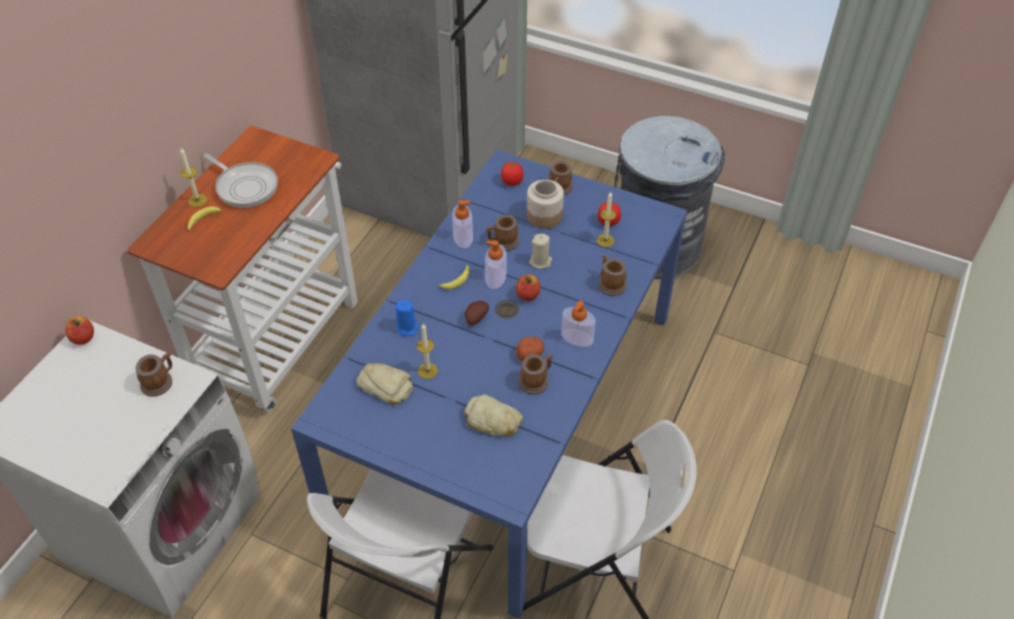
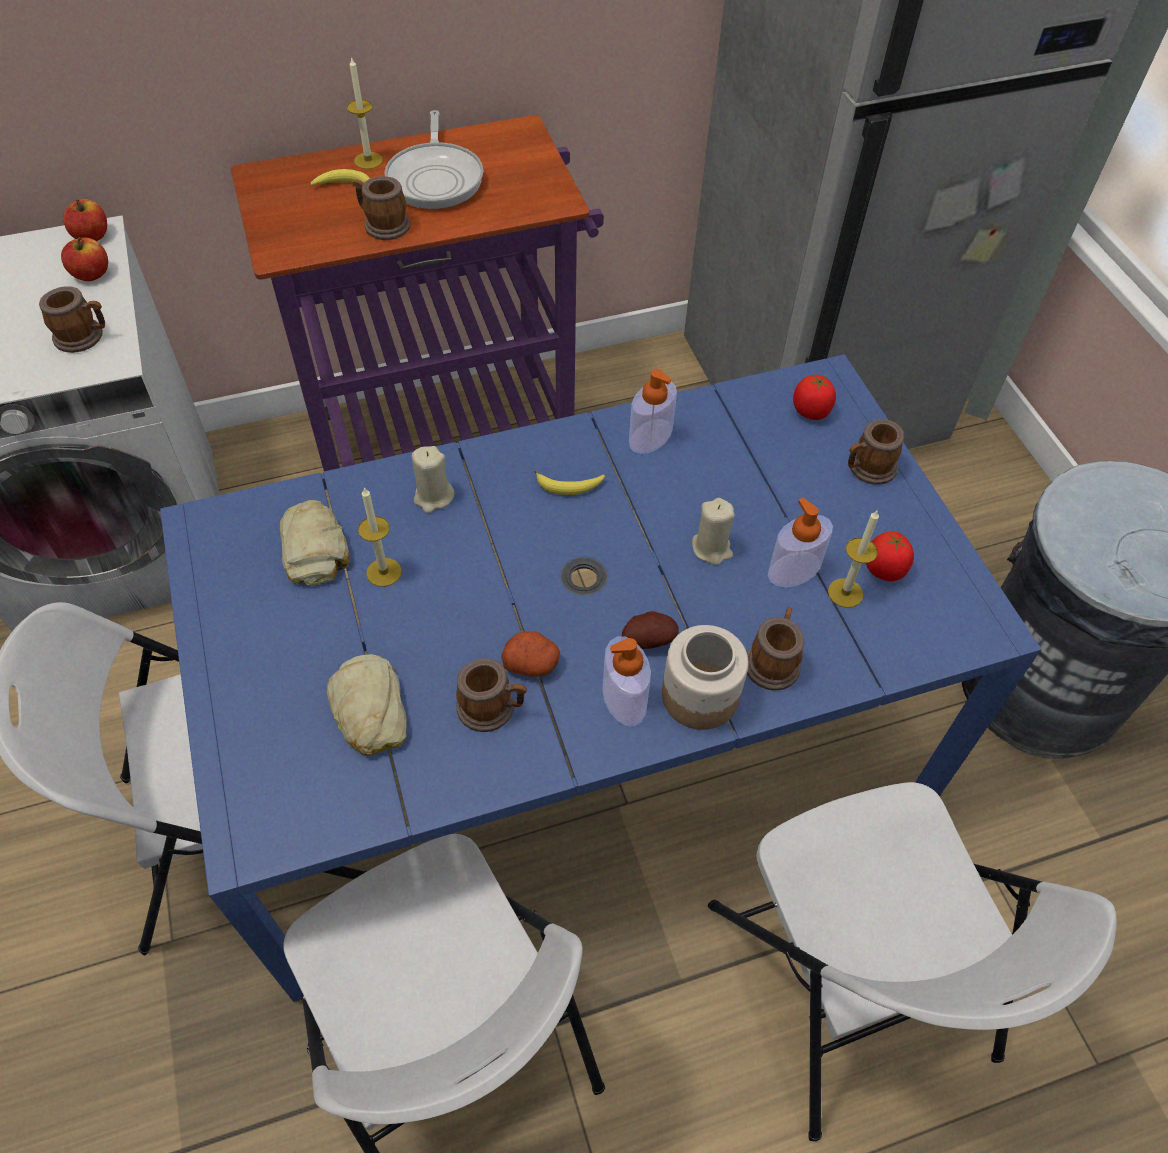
camera: 45 degrees right, 5 degrees up
white cart [127,126,358,413] -> purple cart [231,115,604,471]
blue candle [395,299,418,336] -> beige candle [412,446,455,513]
potato [465,301,489,325] -> potato moved to [622,611,679,649]
soap dispenser [485,240,506,289] -> soap dispenser moved to [768,498,833,588]
mug [486,215,520,251] -> mug moved to [353,176,410,240]
apple [516,274,540,301] -> apple moved to [61,237,108,281]
jar [527,179,564,229] -> jar moved to [662,625,748,730]
none -> white chair [708,782,1117,1141]

